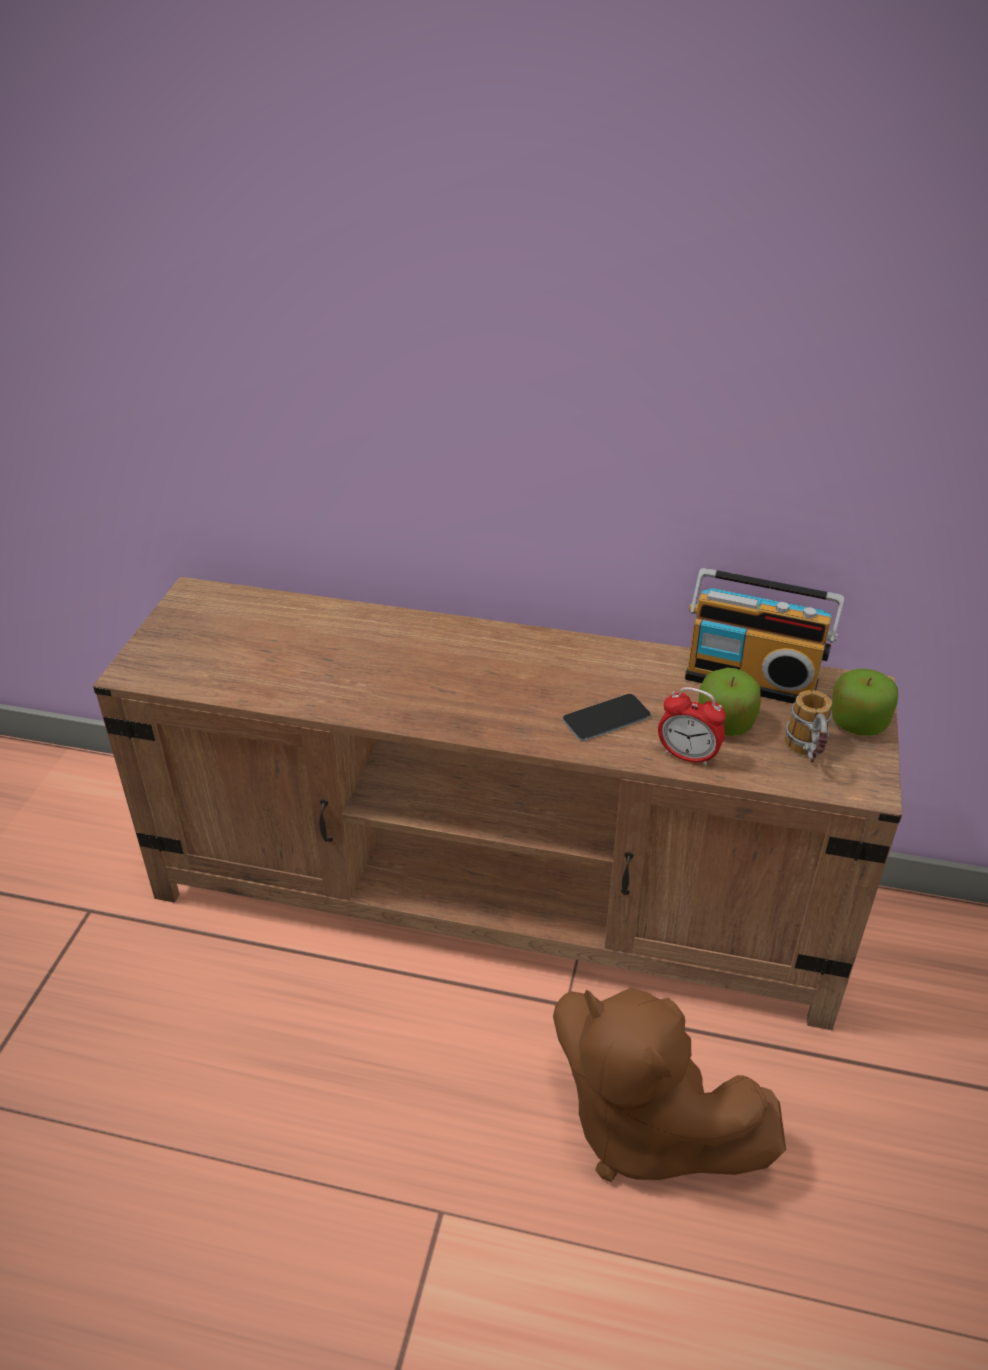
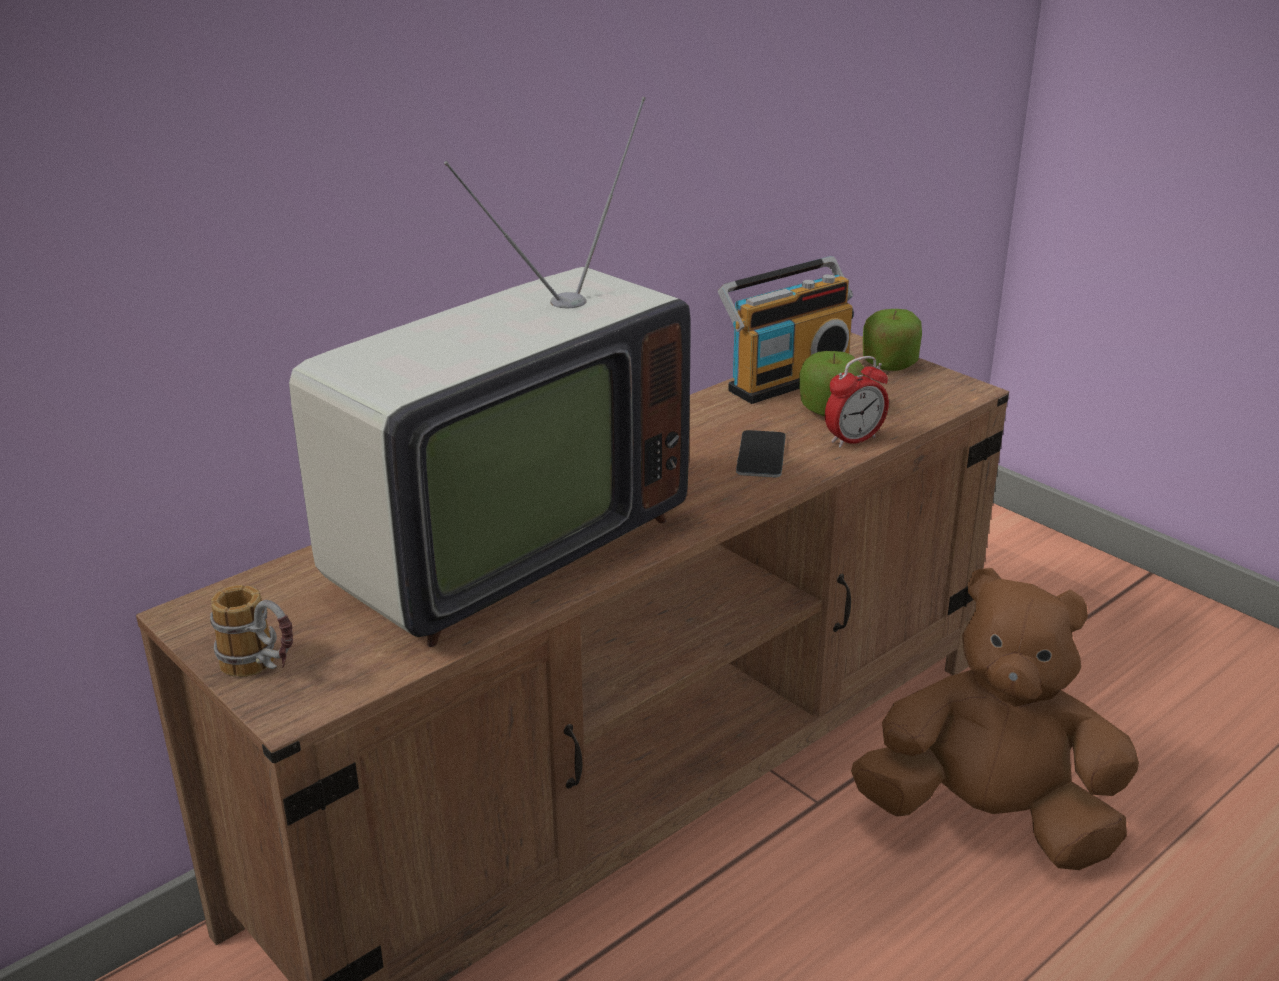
camera: 55 degrees left, 10 degrees down
brown plush toy [553,988,786,1182] -> brown plush toy turned 150 degrees counterclockwise [851,568,1139,870]
mug [785,690,832,763] -> mug moved to [210,585,293,677]
none -> television [289,97,690,647]

